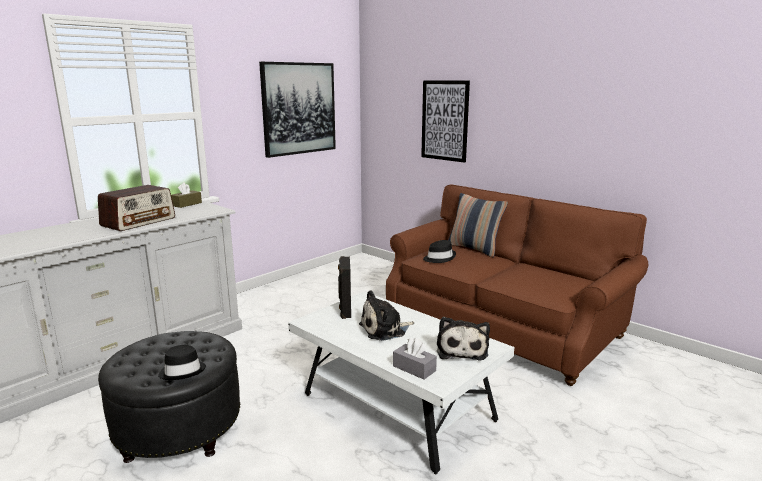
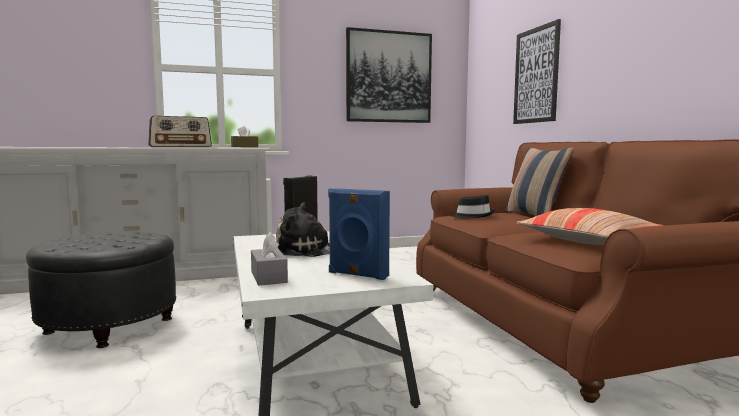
camera: 30 degrees right, 10 degrees down
black hat [158,345,206,380] -> none
plush toy [437,317,490,361] -> blue speaker [328,188,390,280]
none -> pillow [516,208,664,245]

